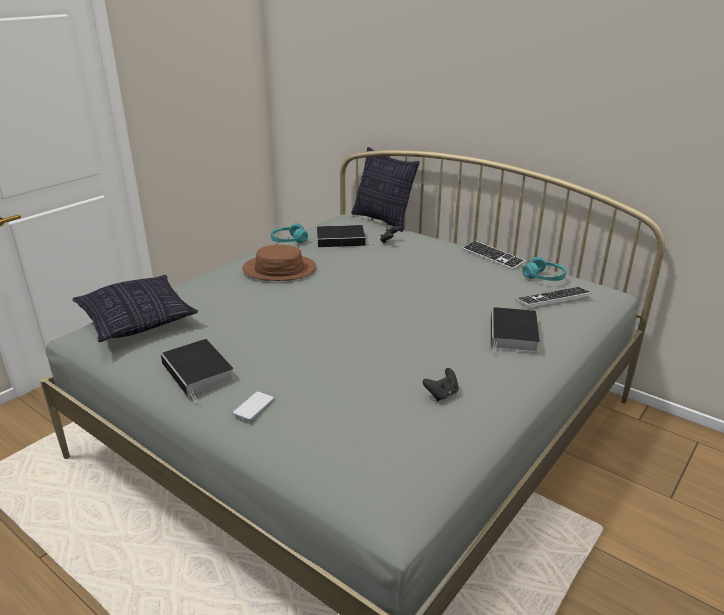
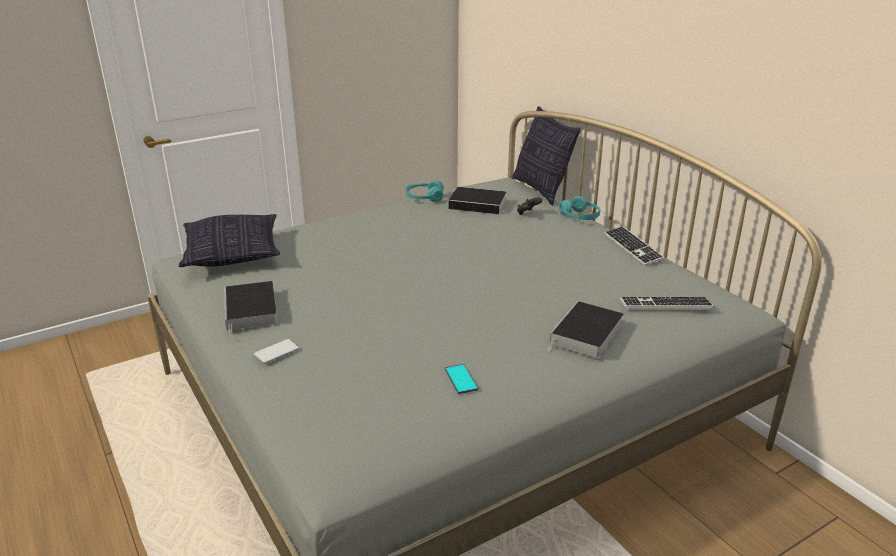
camera: 20 degrees right, 0 degrees up
brown hat [242,245,316,281] -> none
black game controller [423,368,459,401] -> phone [445,364,478,394]
turquoise headphones [522,257,566,281] -> turquoise headphones moved to [559,196,601,220]

